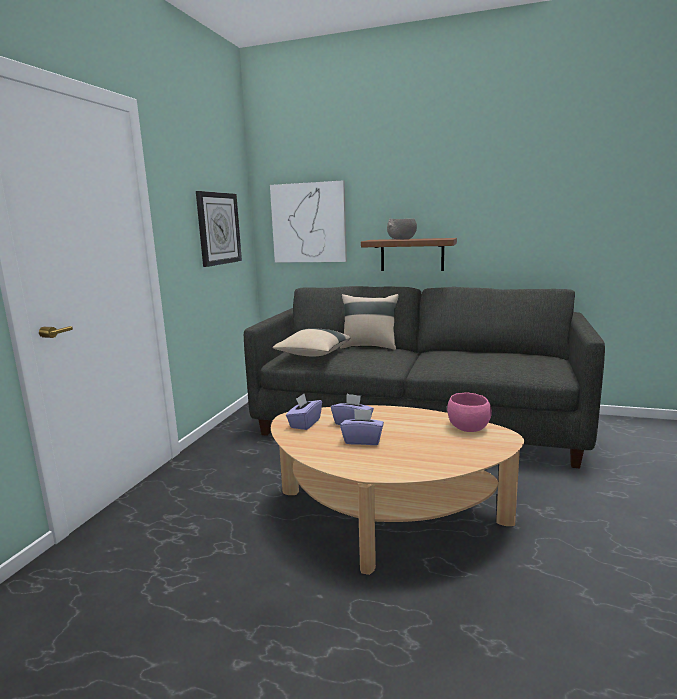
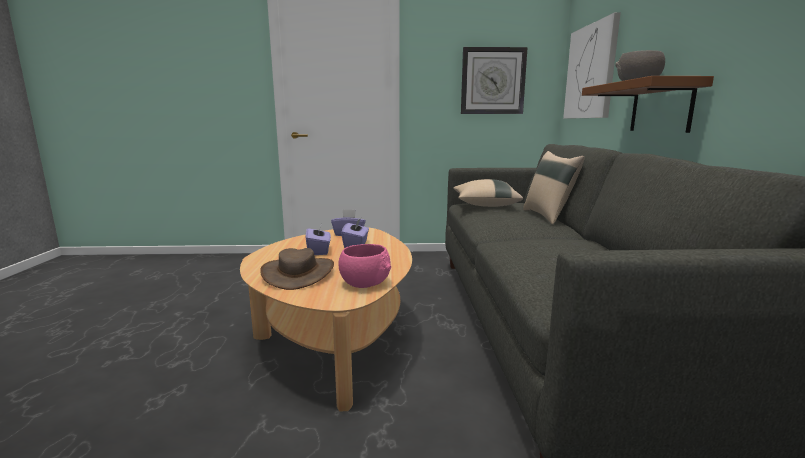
camera: 70 degrees right, 0 degrees up
none -> brown hat [260,248,334,290]

